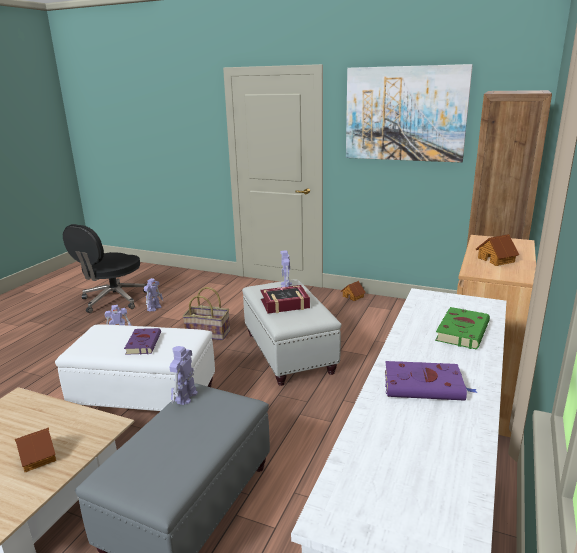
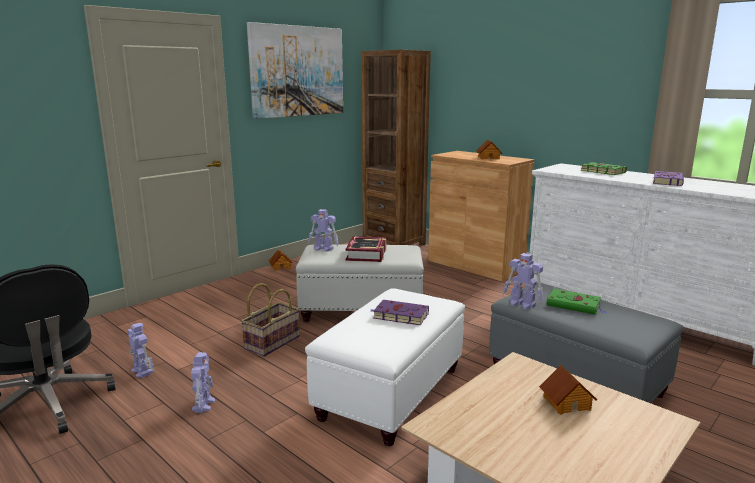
camera: 70 degrees left, 5 degrees down
none -> green book [547,289,607,315]

